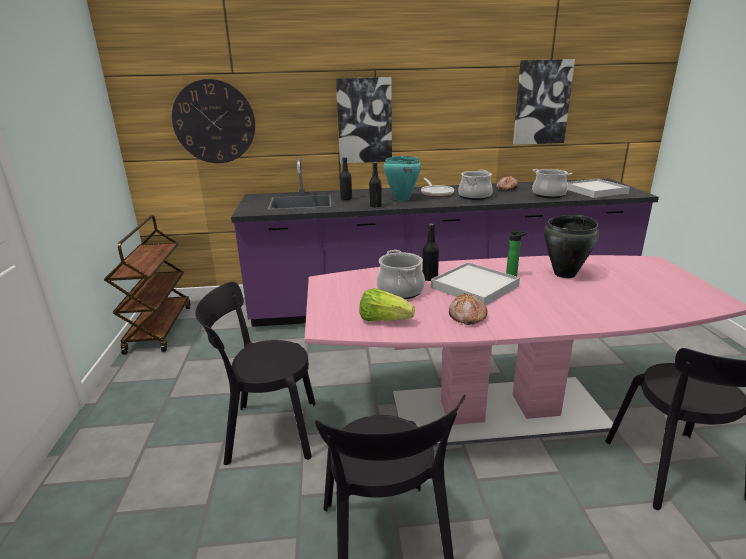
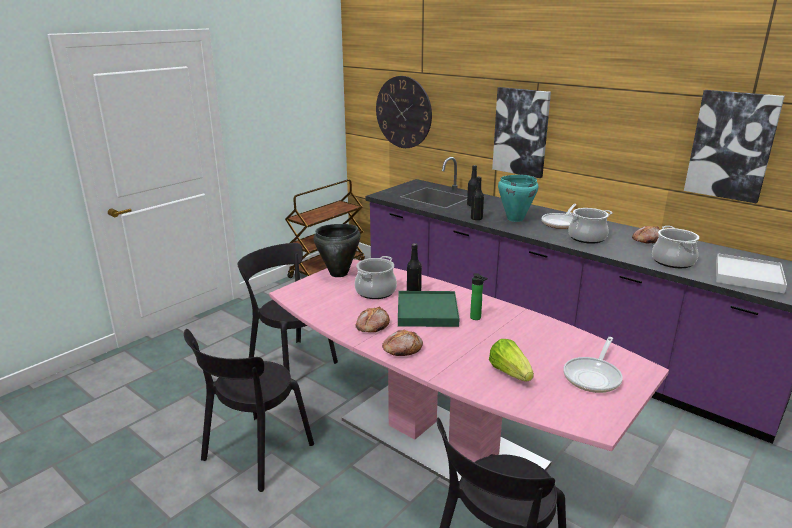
camera: 45 degrees right, 0 degrees up
lettuce [359,288,415,321] -> lettuce moved to [489,339,534,382]
white tray [431,262,520,305] -> green tray [398,291,460,327]
black cooking pot [544,215,600,278] -> black cooking pot moved to [314,224,361,277]
none -> bread [382,330,423,356]
none -> frying pan [563,337,623,393]

